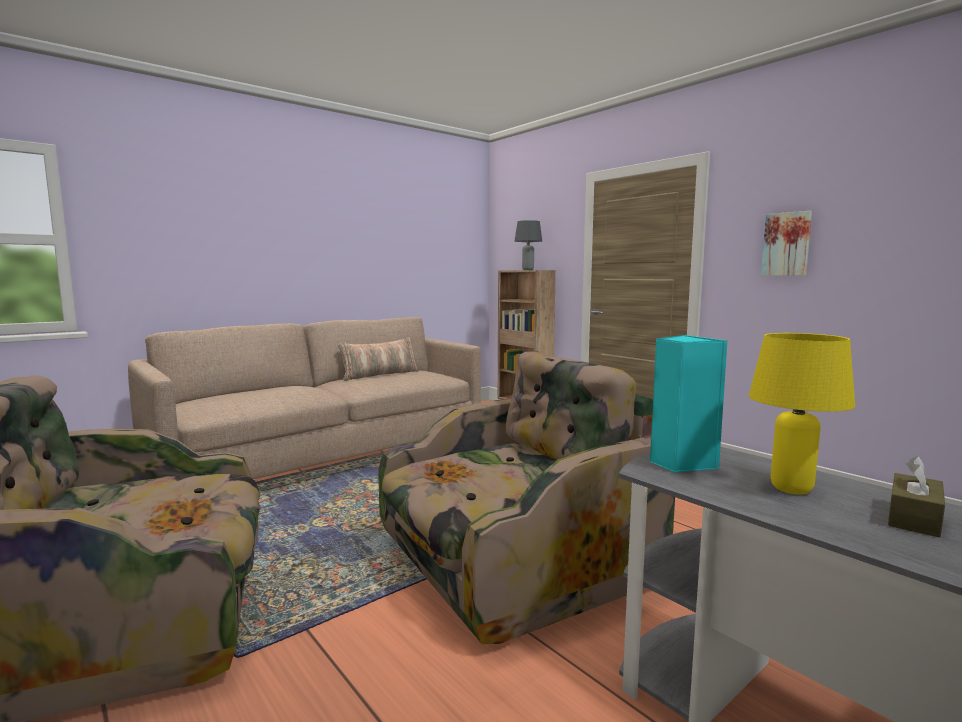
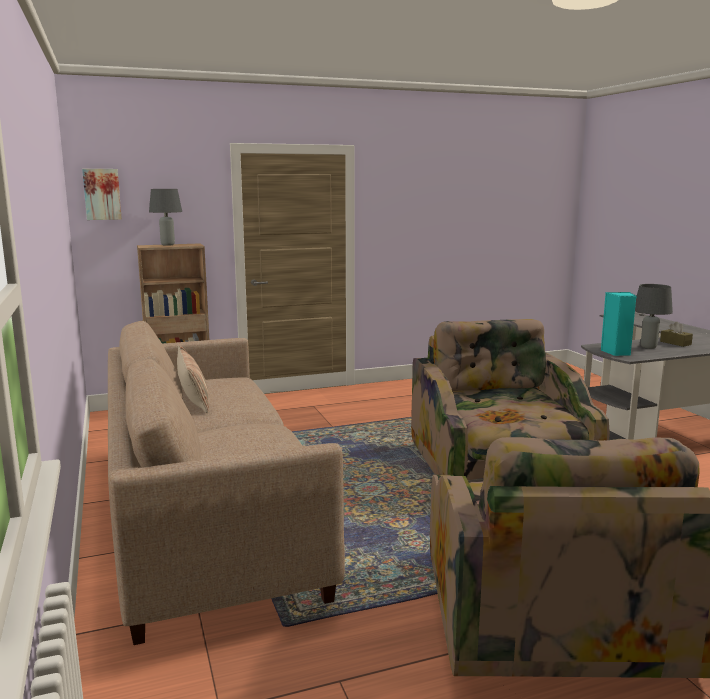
camera: 70 degrees left, 5 degrees up
yellow table lamp [749,333,855,495] -> grey table lamp [635,284,673,349]
picture [761,211,812,276] -> picture moved to [82,169,122,220]

